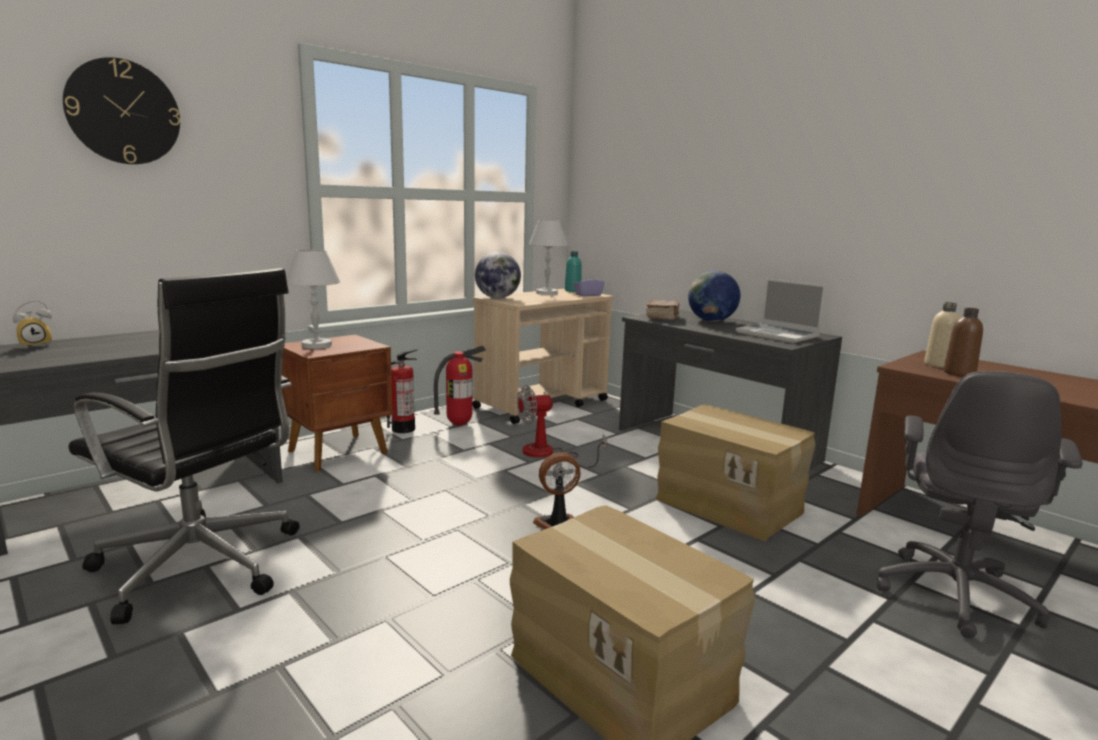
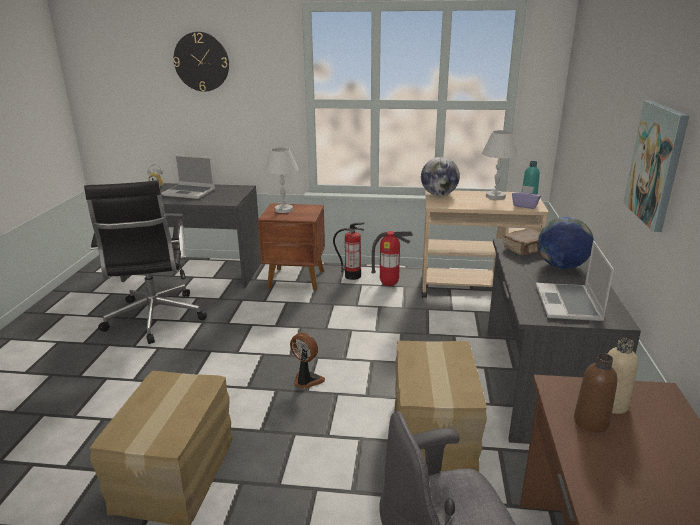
camera: 50 degrees right, 10 degrees up
fan [517,385,607,468] -> none
none -> laptop [161,155,215,199]
none -> picture [623,101,689,232]

